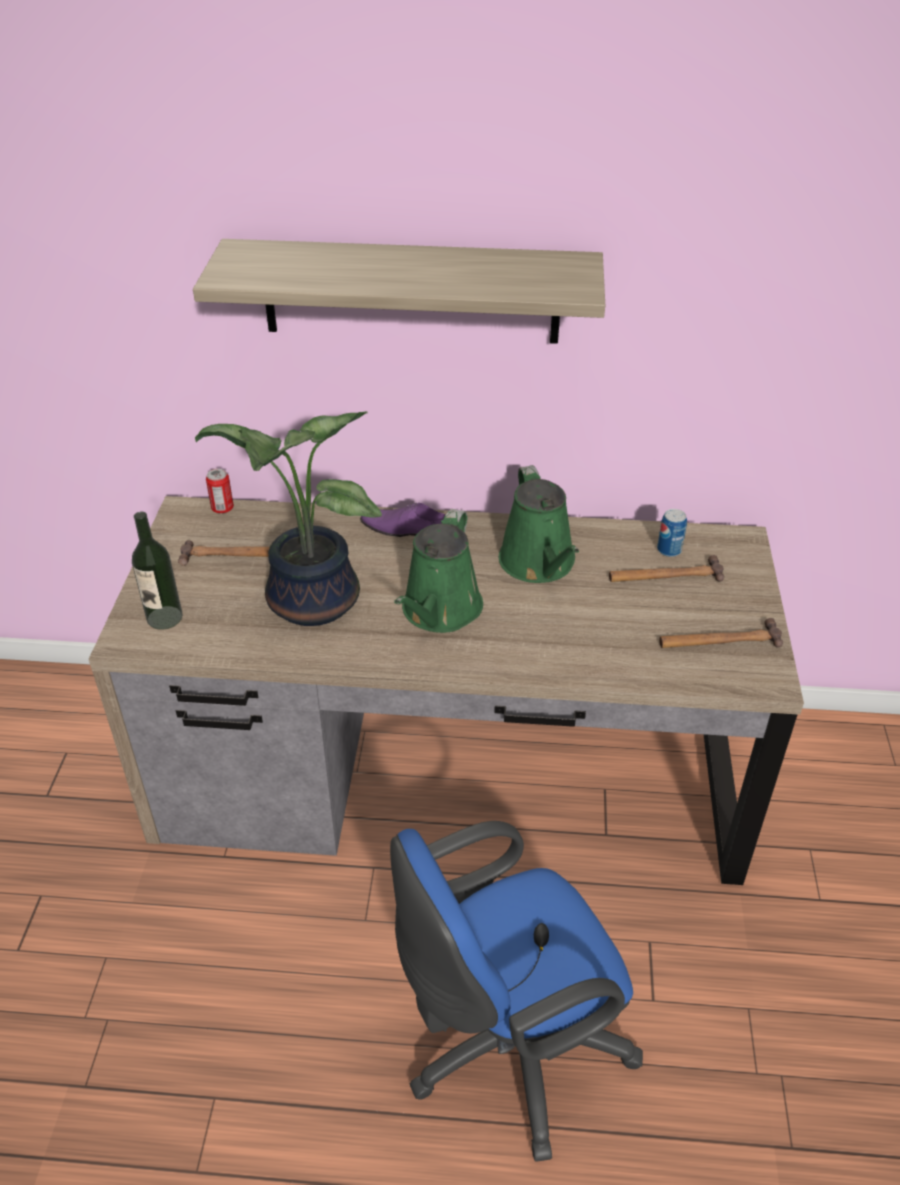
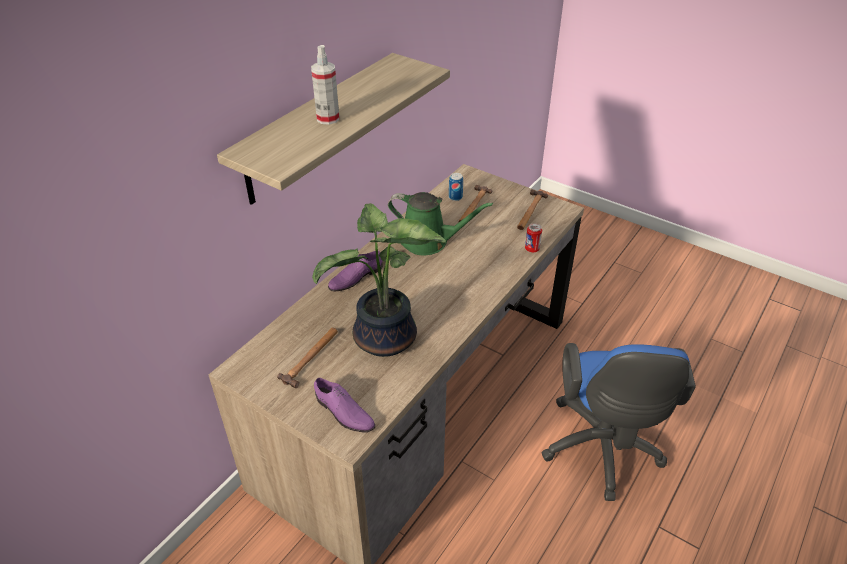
camera: 60 degrees left, 0 degrees up
bottle [132,512,182,630] -> purple shoe [314,378,375,432]
can [206,469,234,514] -> can moved to [525,223,542,252]
green watering can [394,509,483,633] -> none
none -> spray bottle [311,45,340,125]

